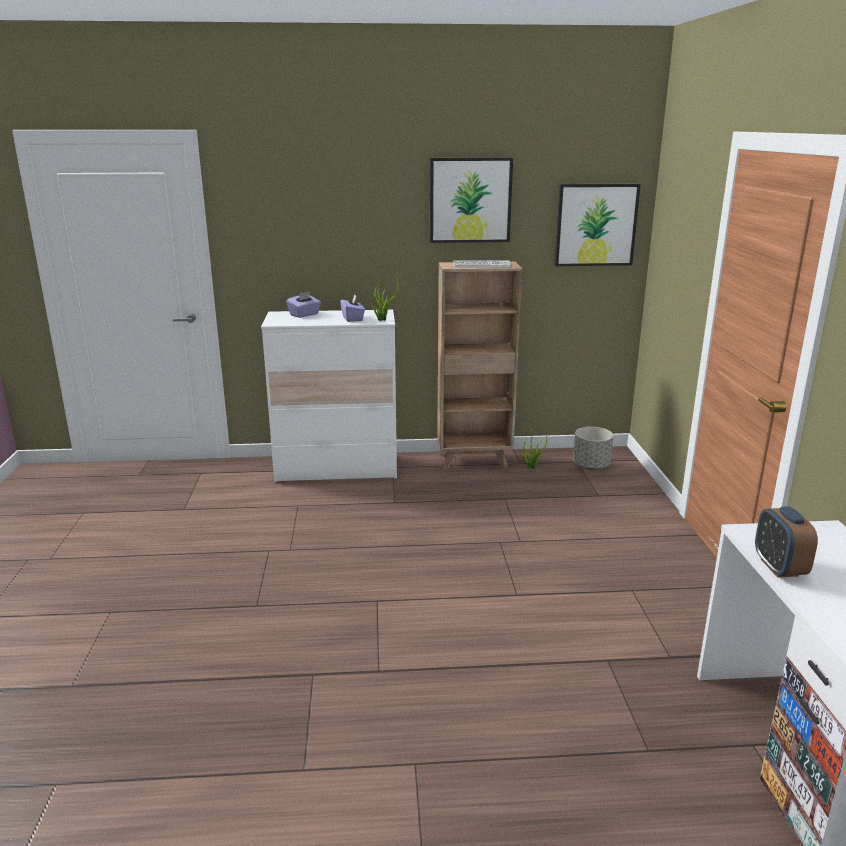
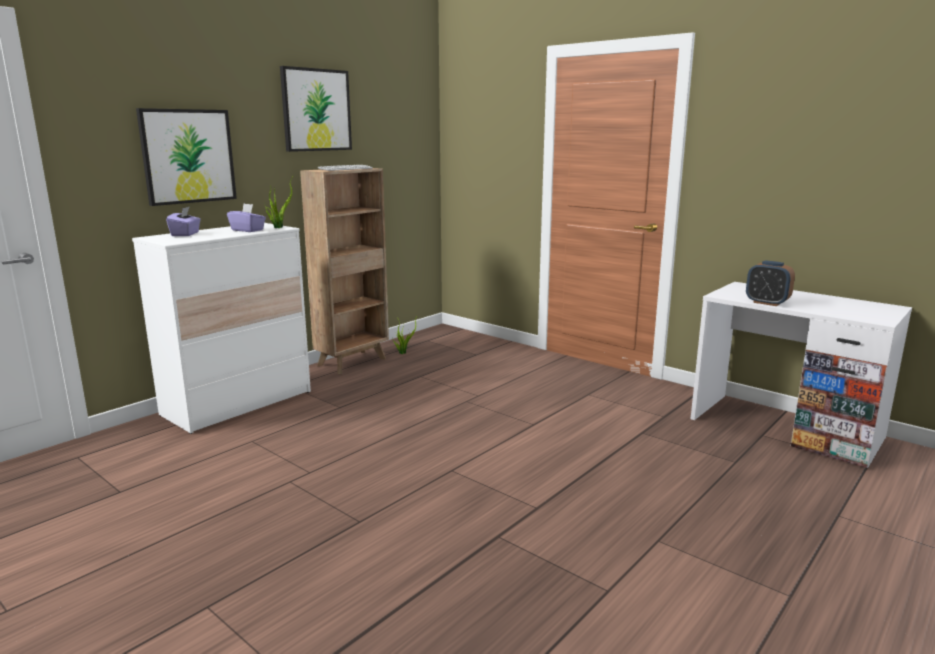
camera: 45 degrees left, 5 degrees down
picture [554,184,641,266] -> picture moved to [136,108,237,206]
grey planter [573,427,613,469] -> none

